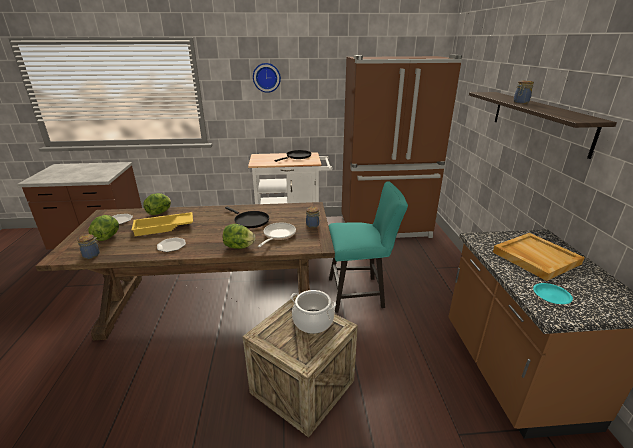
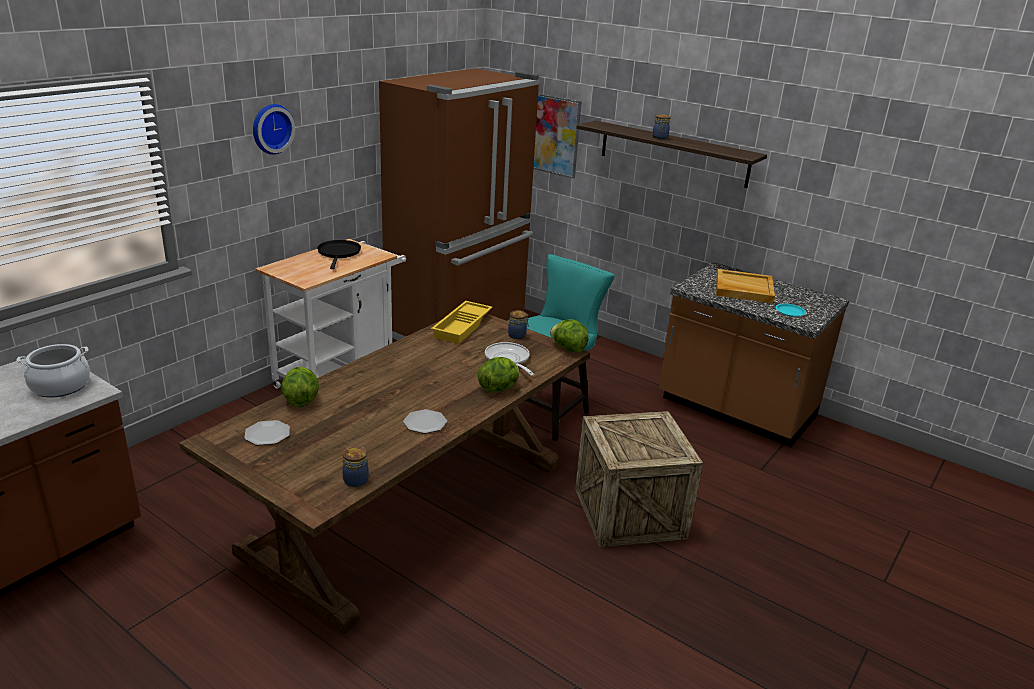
camera: 50 degrees left, 0 degrees up
lettuce [88,215,119,241] -> lettuce moved to [550,319,589,353]
yellow tray [131,212,193,236] -> yellow tray moved to [431,301,493,344]
black frying pan [225,207,269,228] -> none
cooking pot [291,290,336,334] -> cooking pot moved to [17,344,90,398]
none -> picture [533,93,582,179]

